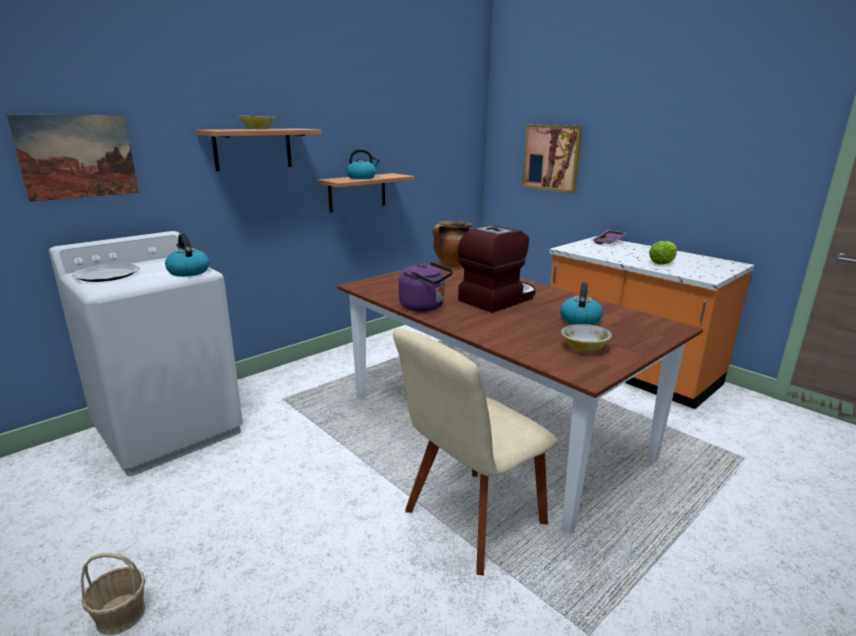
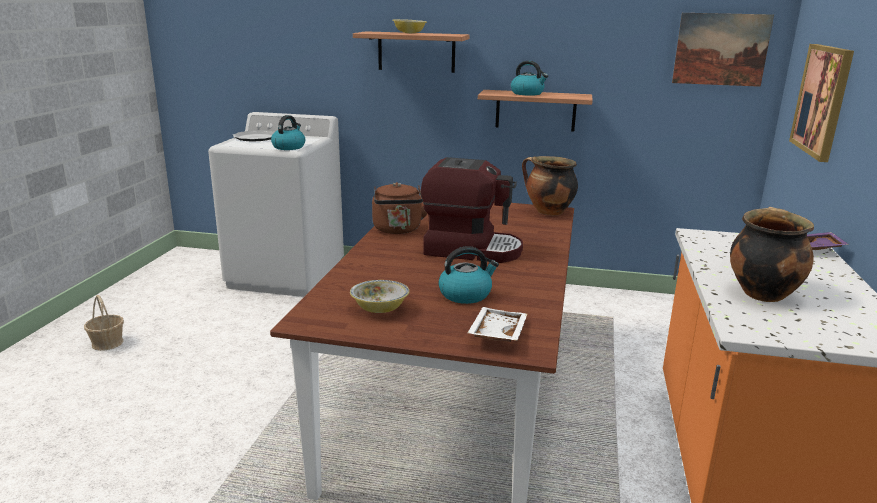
camera: 55 degrees right, 0 degrees up
picture [7,115,139,202] -> picture moved to [672,13,774,87]
beige chair [393,328,559,576] -> none
purple kettle [399,262,453,312] -> brown kettle [372,182,428,234]
lettuce [649,241,677,265] -> cooking pot [730,207,814,302]
none -> white tray [467,307,527,342]

